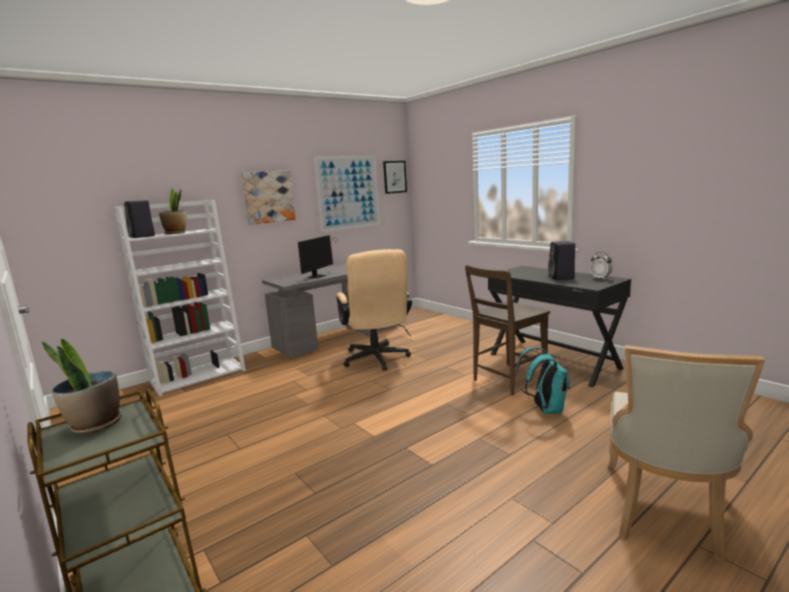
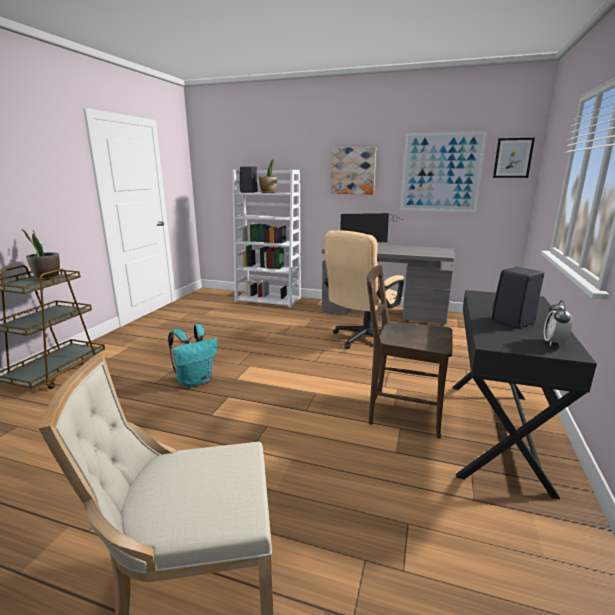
camera: 55 degrees right, 5 degrees up
turquoise backpack [516,347,570,414] -> turquoise backpack moved to [168,324,218,388]

